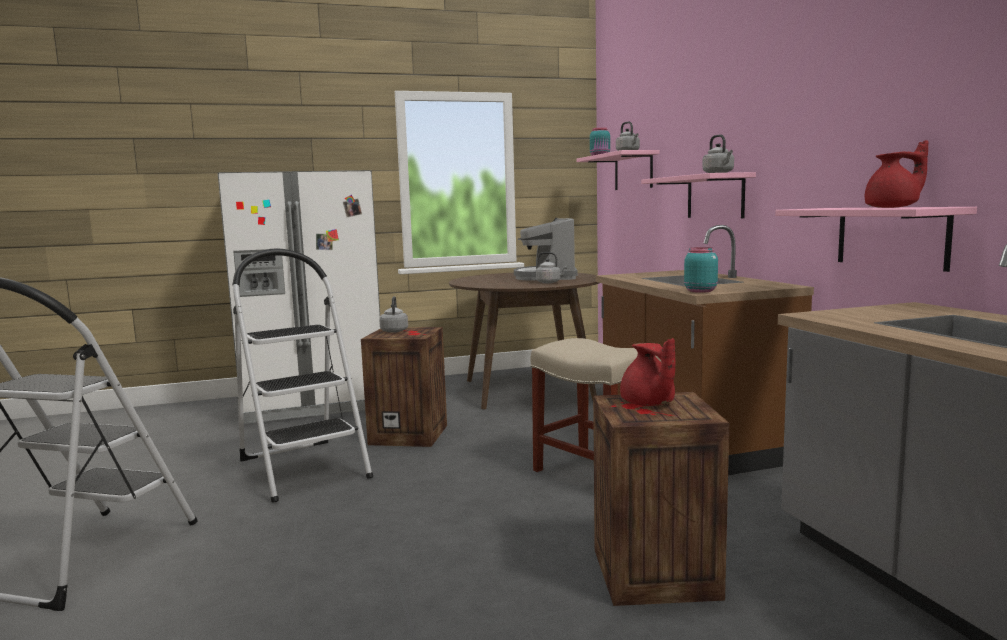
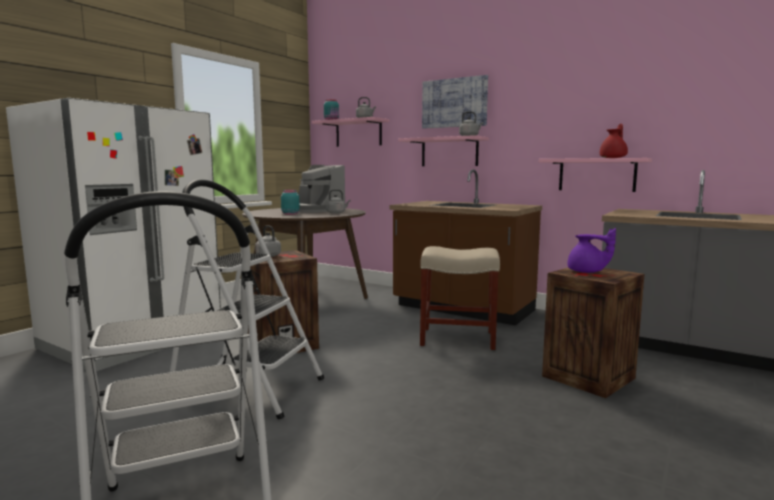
camera: 40 degrees left, 0 degrees up
red teapot [620,338,675,406] -> purple teapot [568,228,616,273]
turquoise jar [684,247,718,293] -> turquoise jar moved to [281,190,300,215]
none -> picture [422,75,488,129]

